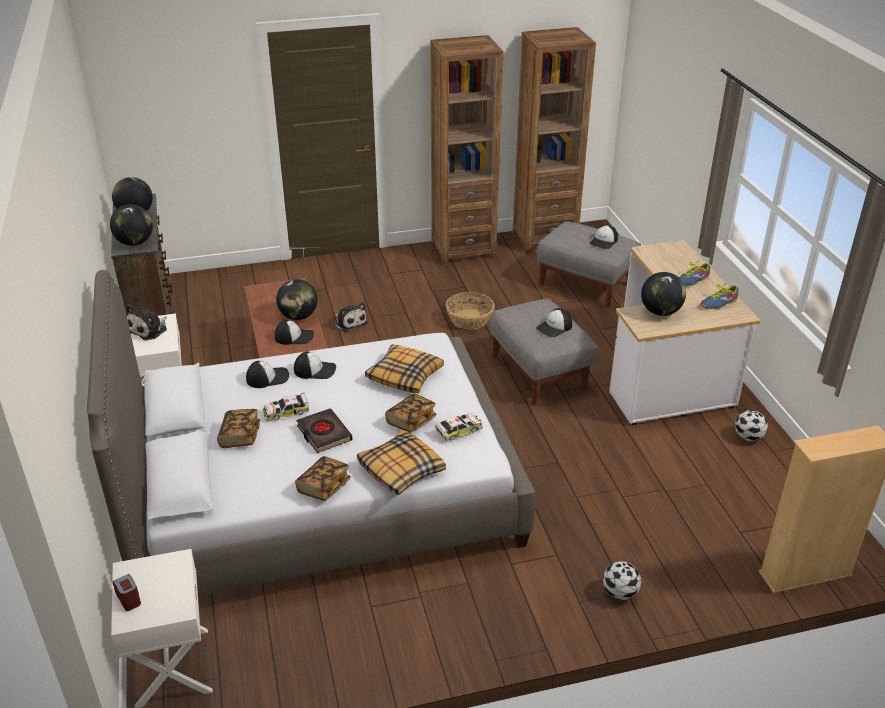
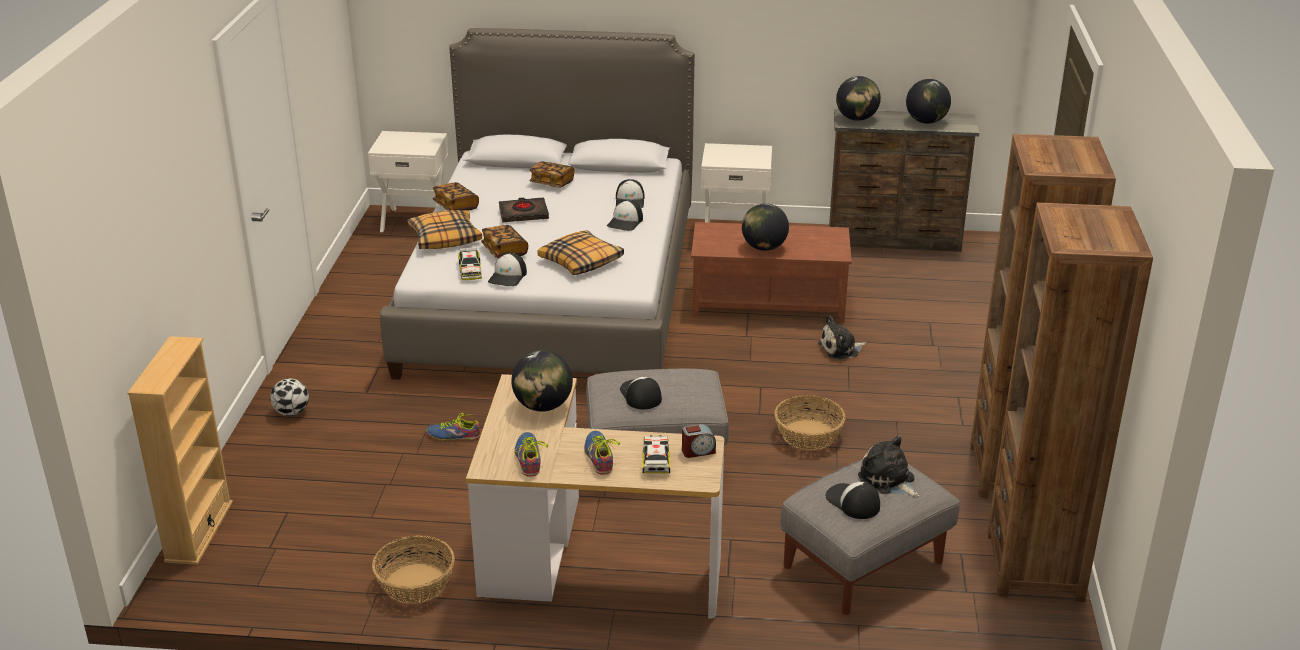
camera: 110 degrees right, 5 degrees down
alarm clock [113,574,141,611] -> alarm clock moved to [682,424,716,458]
plush toy [127,305,167,340] -> plush toy moved to [858,436,919,497]
toy car [263,393,309,422] -> toy car moved to [642,435,670,473]
cap [275,320,314,345] -> cap moved to [488,252,527,286]
football [735,410,768,442] -> basket [372,535,455,604]
none -> shoe [426,413,481,441]

